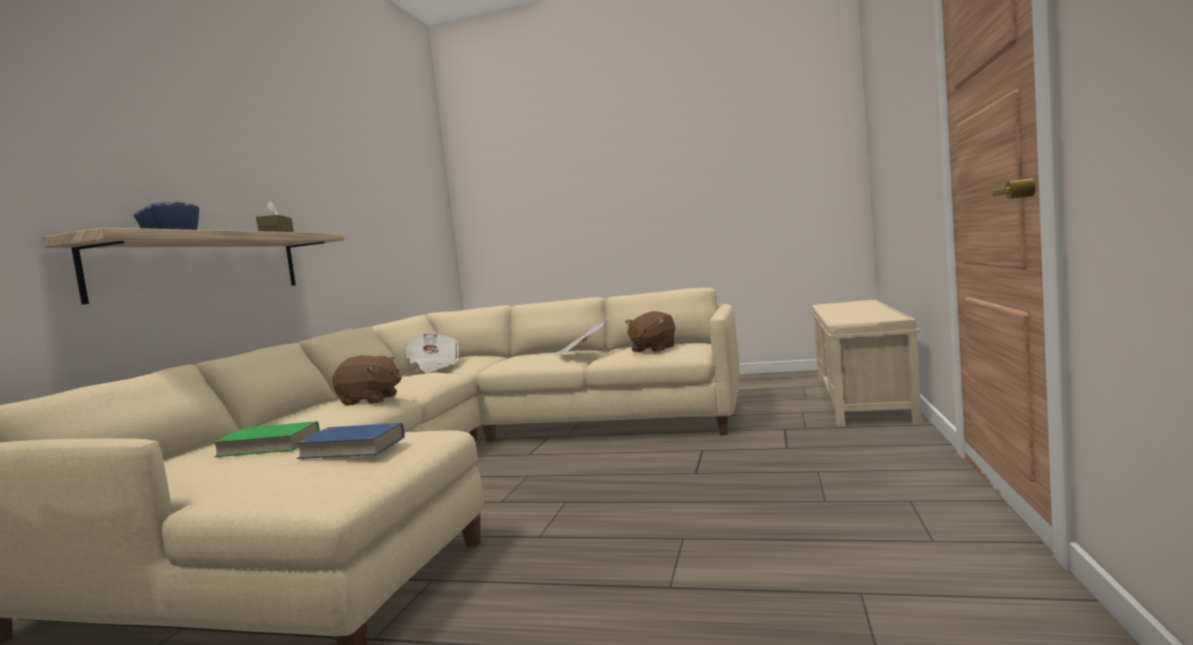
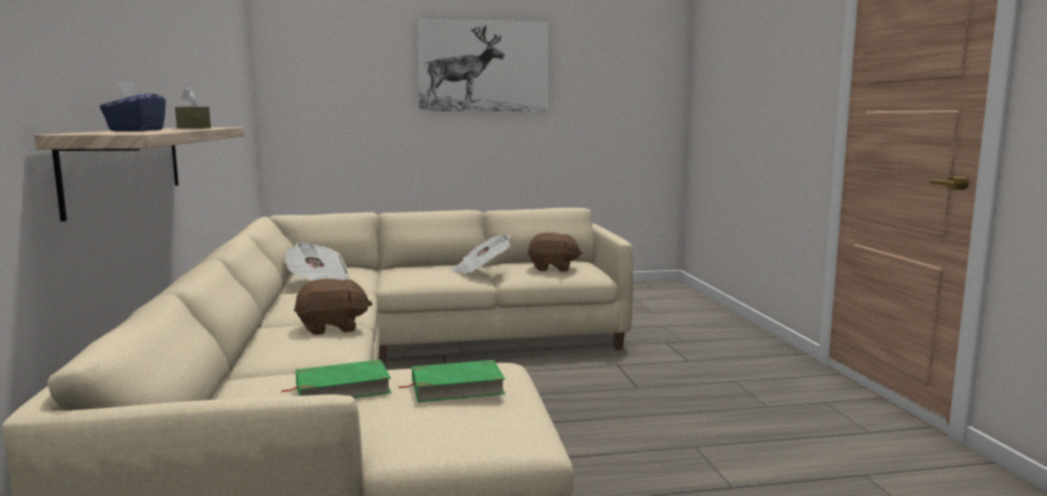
camera: 25 degrees left, 5 degrees up
blue book [294,423,405,459] -> green book [398,360,505,402]
brown plush toy [625,311,675,352] -> brown plush toy turned 90 degrees counterclockwise [528,232,582,272]
beige bench [812,300,922,427] -> none
none -> picture [417,19,548,112]

